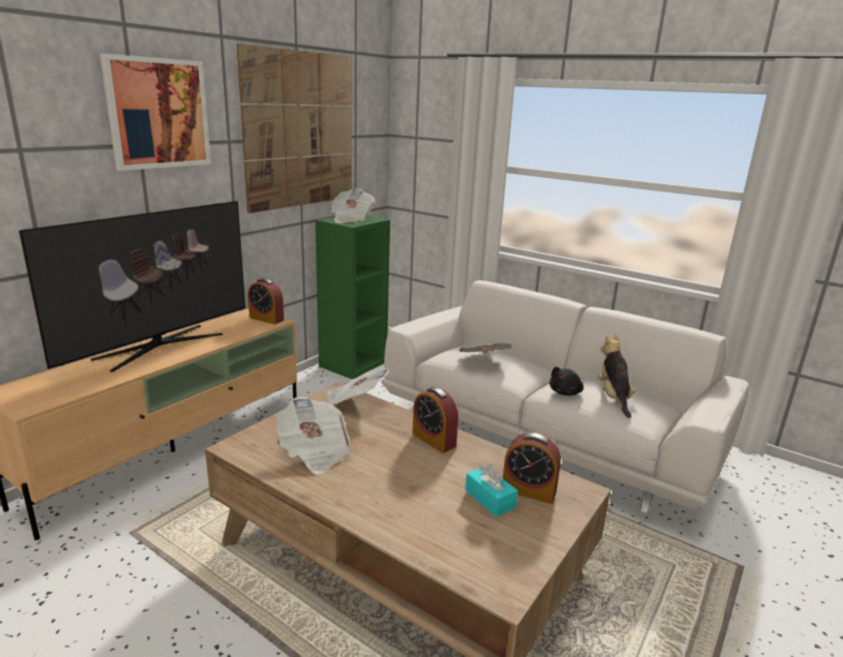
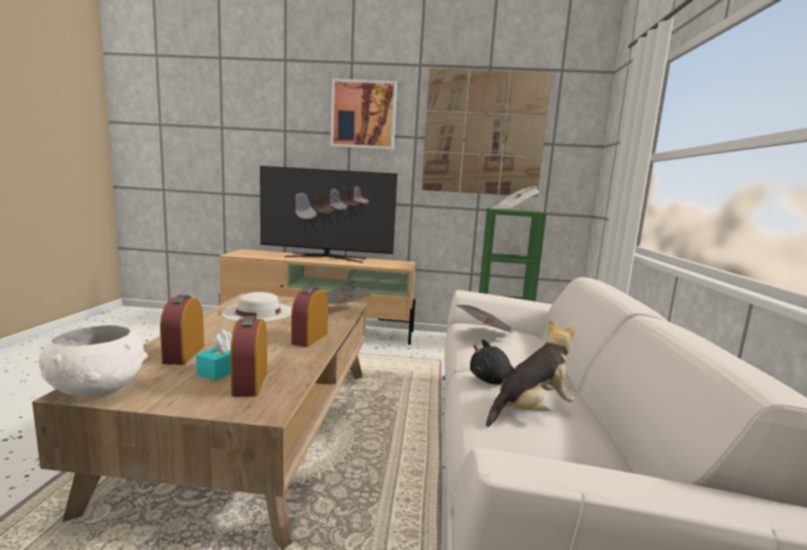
camera: 60 degrees right, 10 degrees down
alarm clock [248,278,284,324] -> alarm clock moved to [160,295,204,365]
newspaper [276,397,351,474] -> white hat [221,292,292,322]
none -> white bowl [39,325,148,397]

